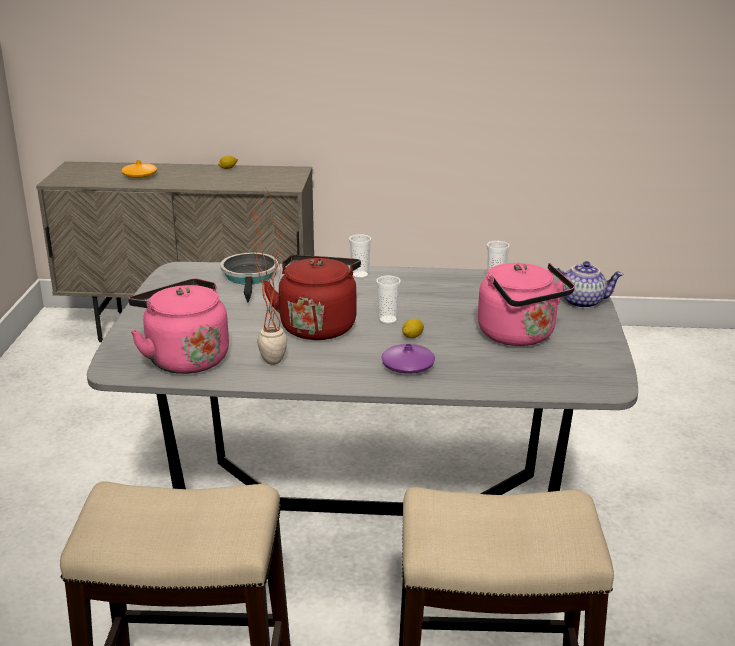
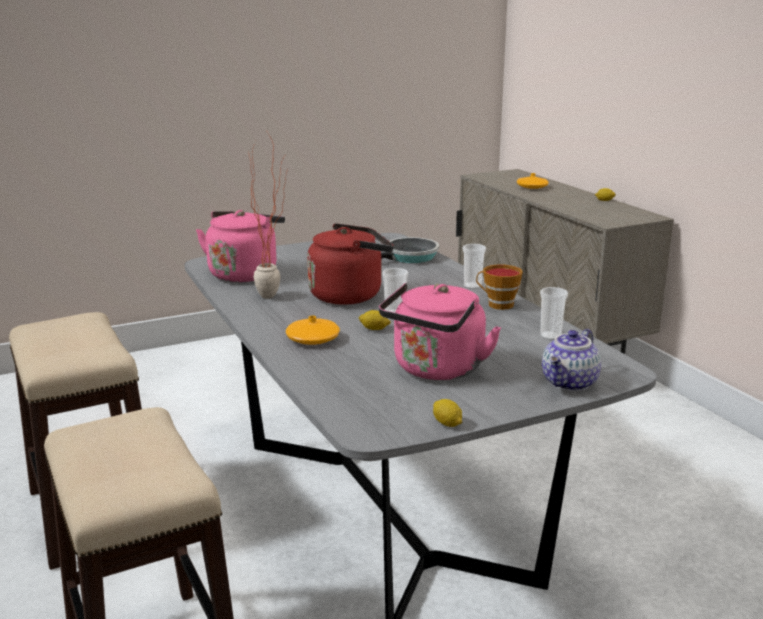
camera: 60 degrees right, 5 degrees down
purple vase [381,344,435,374] -> orange vase [286,316,340,345]
teapot [556,261,624,309] -> teapot turned 60 degrees clockwise [542,329,601,392]
none -> lemon [433,399,462,427]
none -> cup [476,265,523,310]

